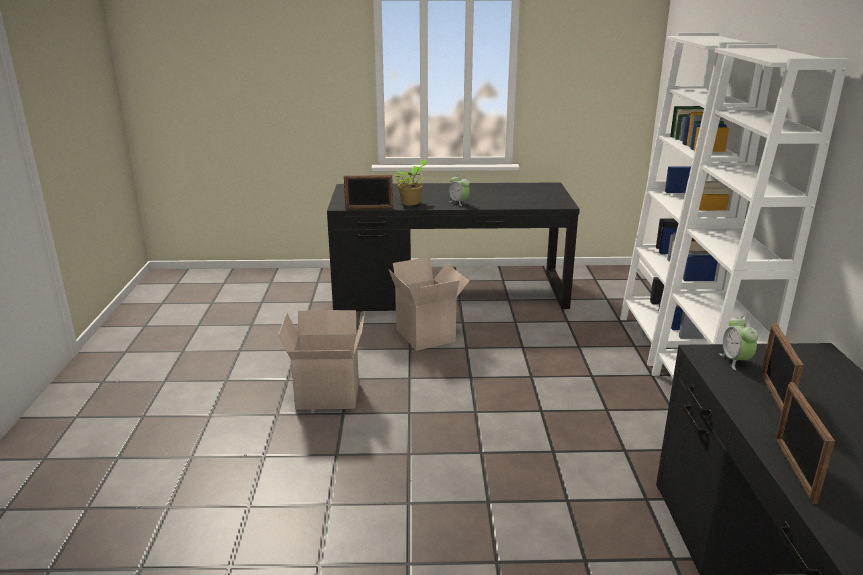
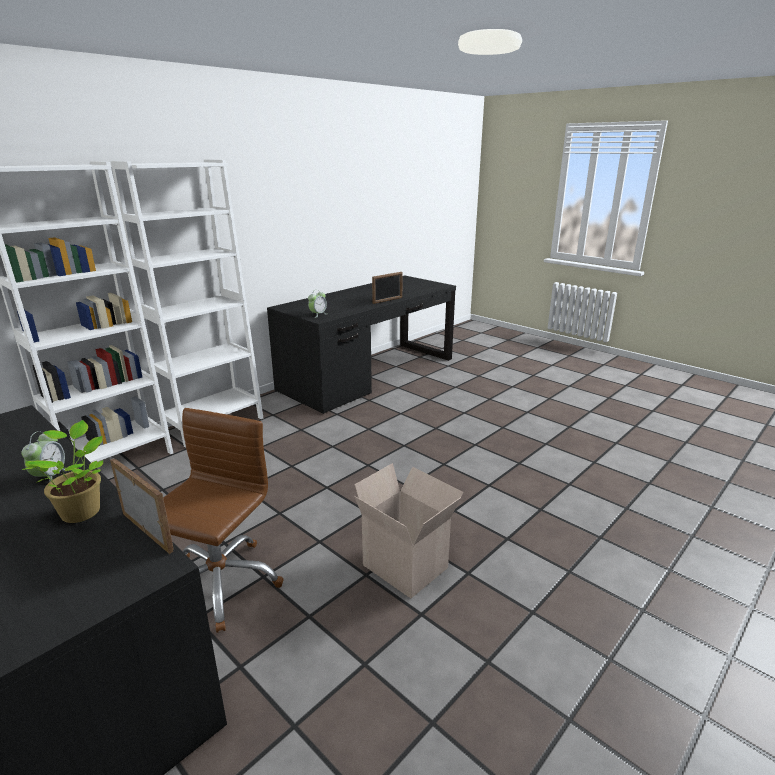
camera: 135 degrees left, 0 degrees up
cardboard box [388,257,469,351] -> brown office chair [163,408,284,633]
picture frame [761,323,804,413] -> none

